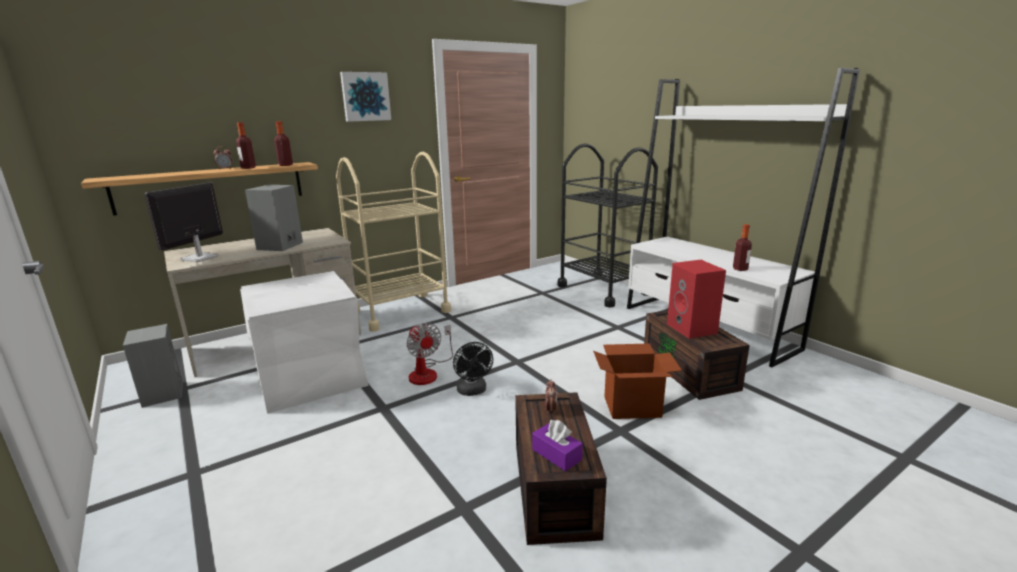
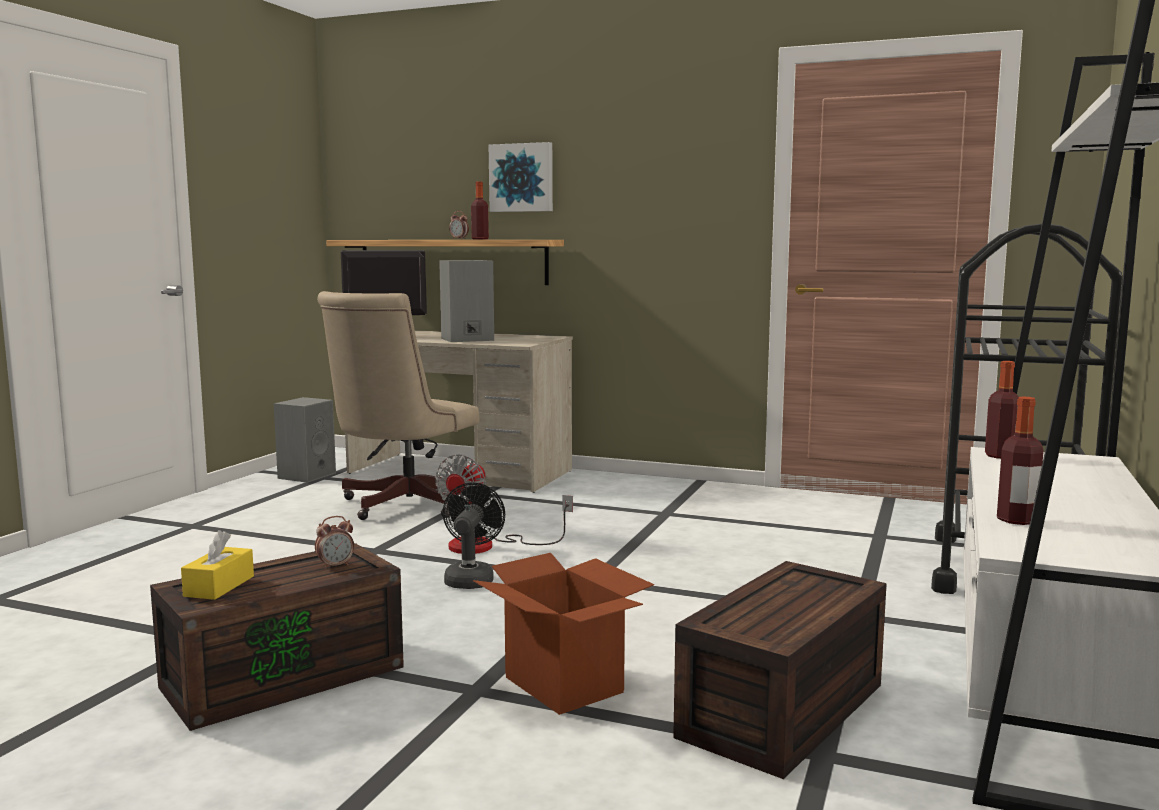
camera: 55 degrees right, 10 degrees down
white storage box [240,271,369,414] -> beige office chair [317,291,479,520]
bottle [274,121,293,166] -> bottle moved to [985,361,1019,459]
beige cart [336,152,451,332] -> none
picture [340,72,391,122] -> picture moved to [489,142,553,212]
black fan [453,342,493,396] -> black fan turned 150 degrees clockwise [443,482,505,589]
purple tissue box [532,420,583,471] -> yellow tissue box [181,530,254,600]
red speaker [667,260,726,339] -> none

